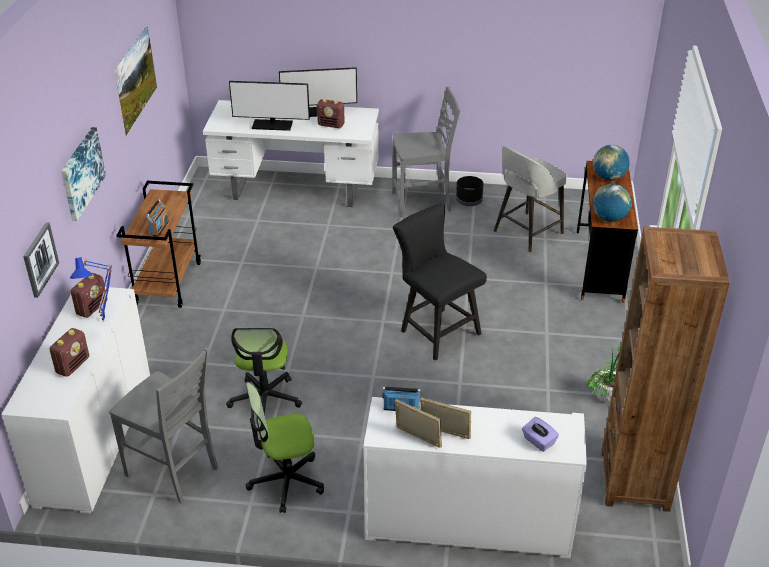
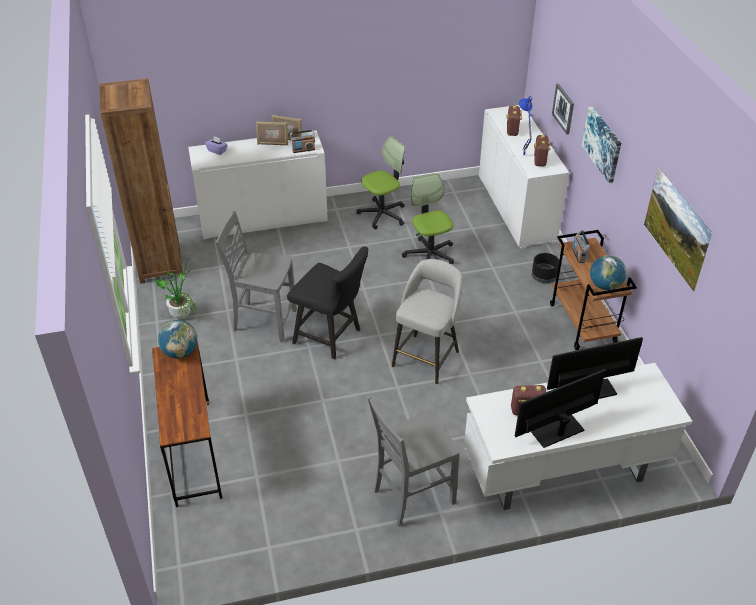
camera: 160 degrees right, 5 degrees up
grey chair [109,347,218,504] -> grey chair moved to [215,210,297,342]
black planter [456,176,484,206] -> black planter moved to [532,253,559,283]
grey stool [494,146,567,252] -> grey stool moved to [392,259,462,384]
globe [593,145,630,181] -> globe moved to [590,255,626,290]

